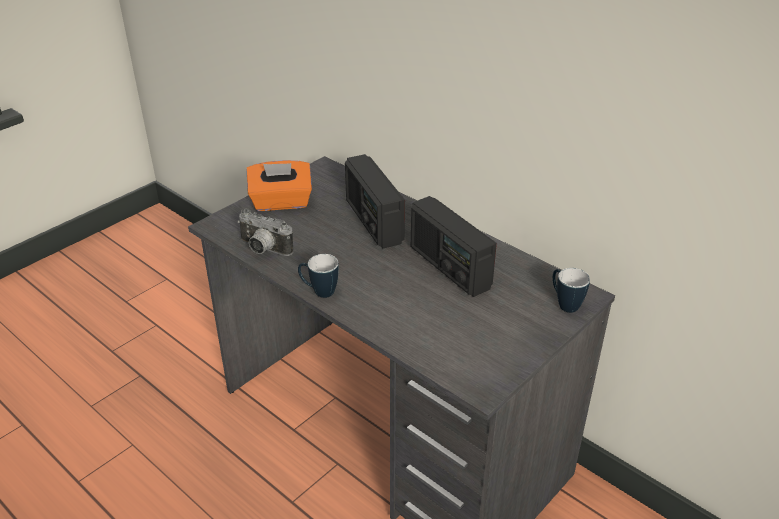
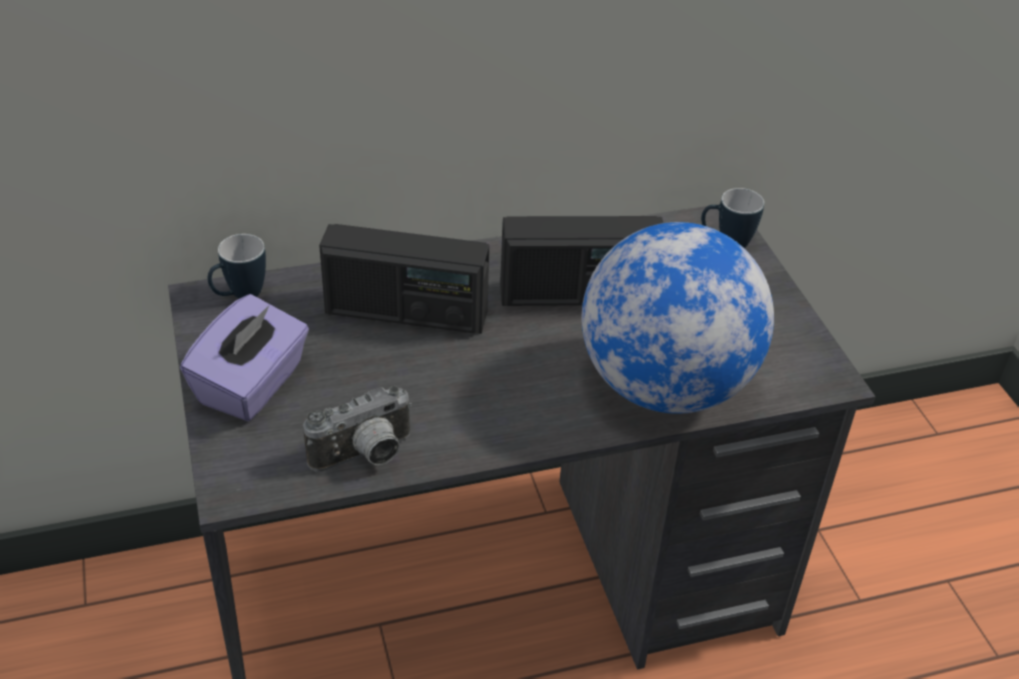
camera: 60 degrees left, 5 degrees up
orange tissue box [247,160,312,211] -> purple tissue box [180,294,309,421]
mug [298,254,339,298] -> mug moved to [207,234,266,299]
none -> globe [582,222,774,414]

